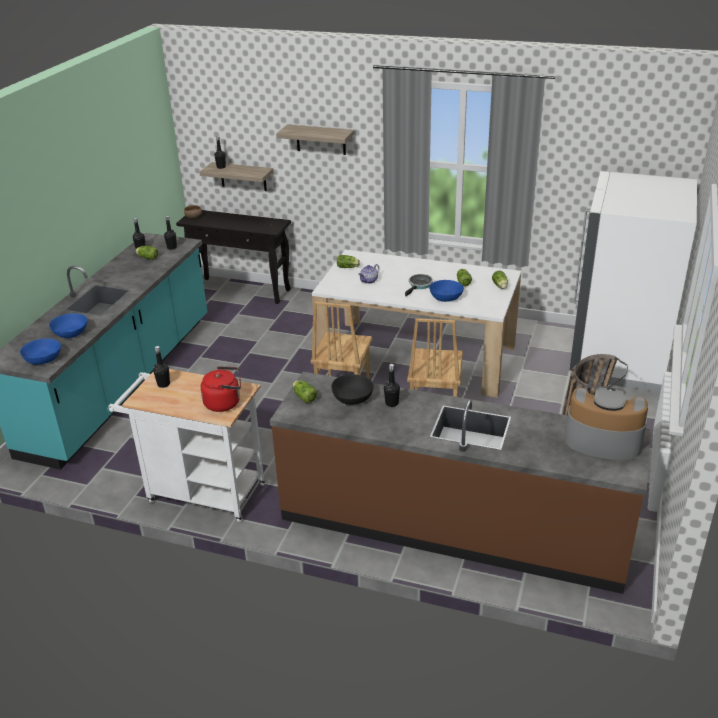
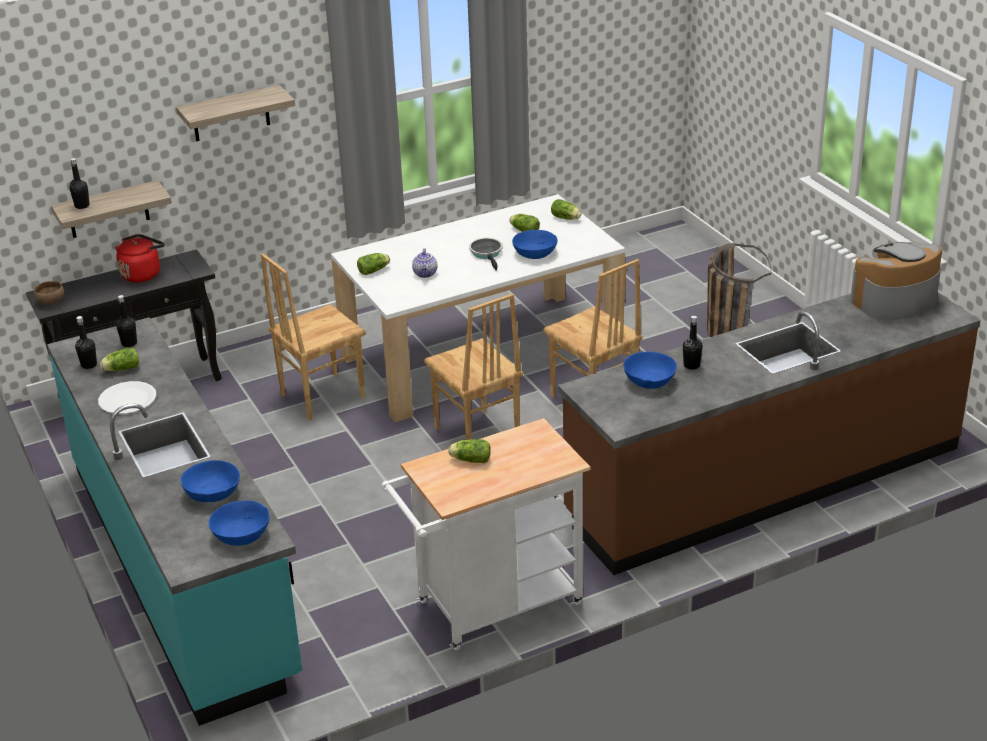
camera: 45 degrees left, 0 degrees up
black bottle [153,346,170,388] -> none
red kettle [200,366,241,412] -> red kettle moved to [115,234,165,283]
lettuce [293,380,317,403] -> lettuce moved to [448,439,491,463]
black bowl [331,374,374,405] -> blue bowl [623,352,677,389]
white fridge [569,171,697,392] -> none
none -> white plate [98,381,156,414]
none -> brown chair [261,253,366,420]

